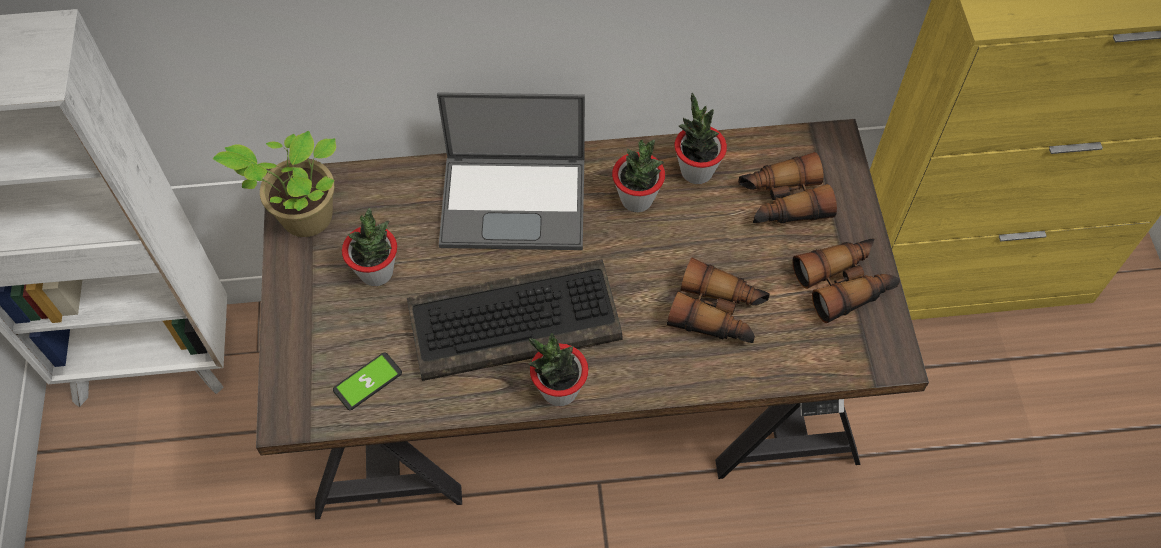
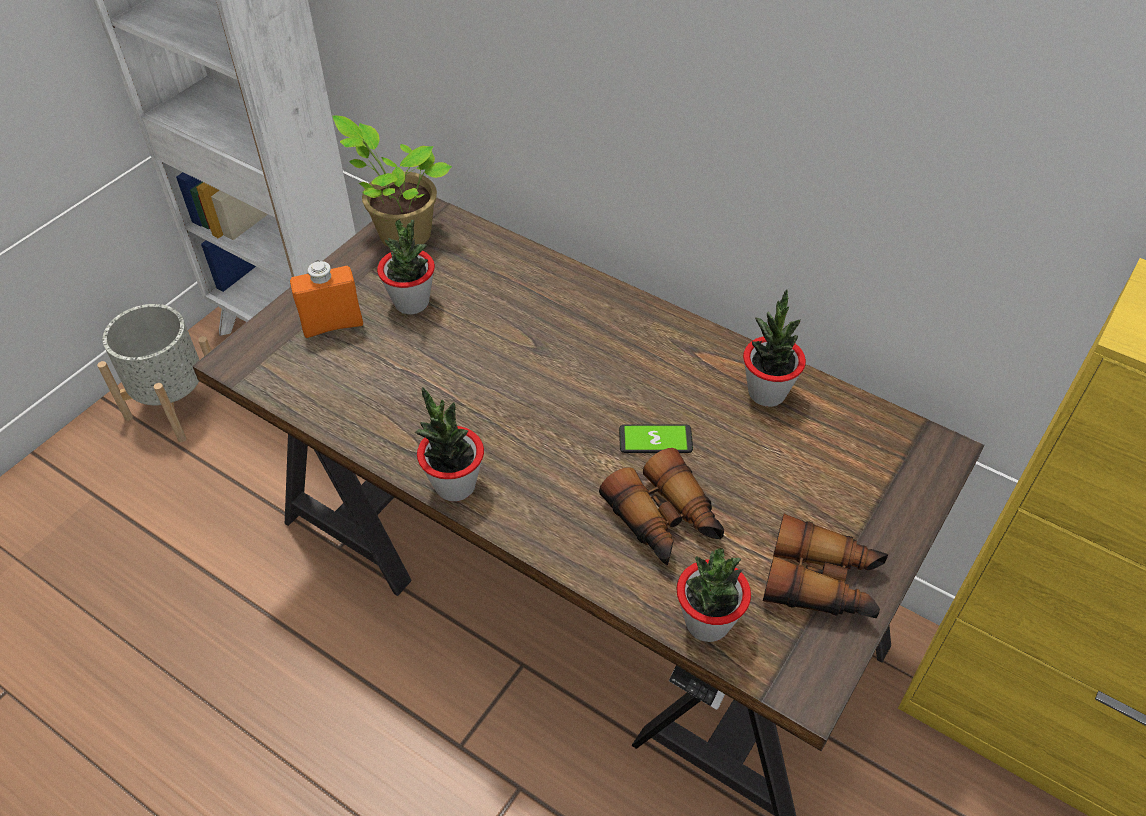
camera: 40 degrees right, 10 degrees down
phone [333,352,402,410] -> phone moved to [619,425,693,453]
keyboard [407,259,623,381] -> none
laptop [437,92,585,250] -> none
potted plant [612,139,665,212] -> potted plant moved to [677,548,751,642]
binoculars [738,152,837,224] -> none
none -> grey planter [97,304,223,442]
none -> orange bottle [290,260,363,338]

